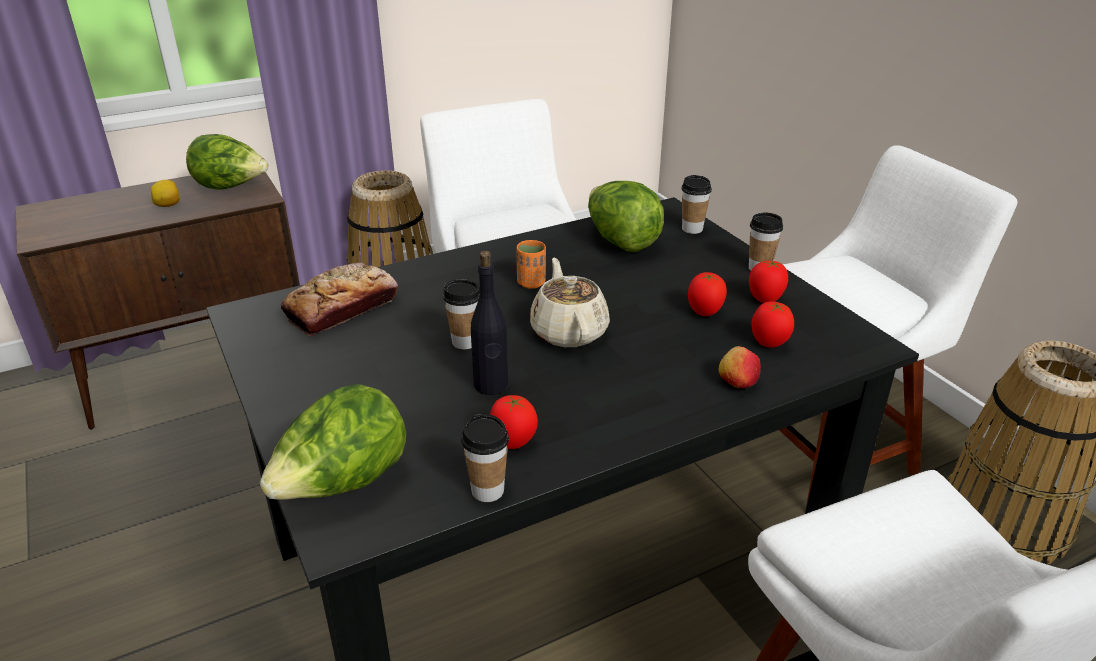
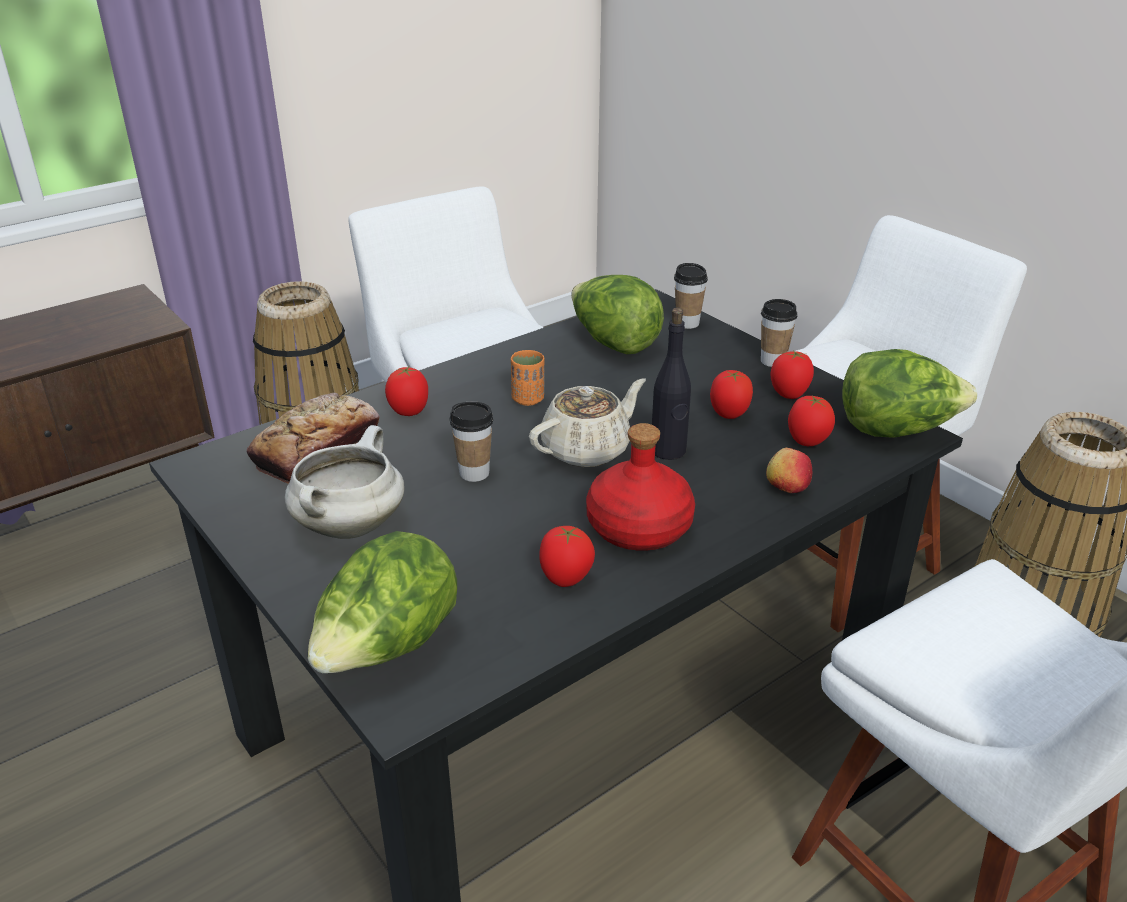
camera: 10 degrees left, 0 degrees up
lemon [151,180,180,207] -> none
lettuce [186,134,268,190] -> lettuce moved to [842,349,977,438]
cup [461,414,509,502] -> none
black bottle [471,250,508,395] -> black bottle moved to [652,307,691,460]
beige teapot [530,258,610,347] -> beige teapot turned 75 degrees clockwise [529,378,646,467]
none -> white cooking pot [285,425,405,539]
none -> tomato [385,367,428,416]
none -> red bottle [586,423,695,551]

